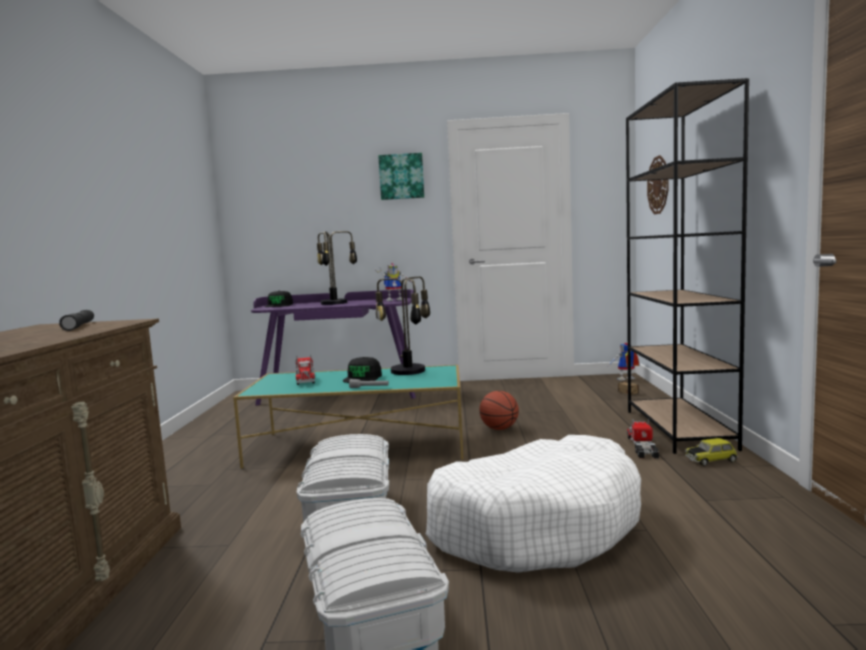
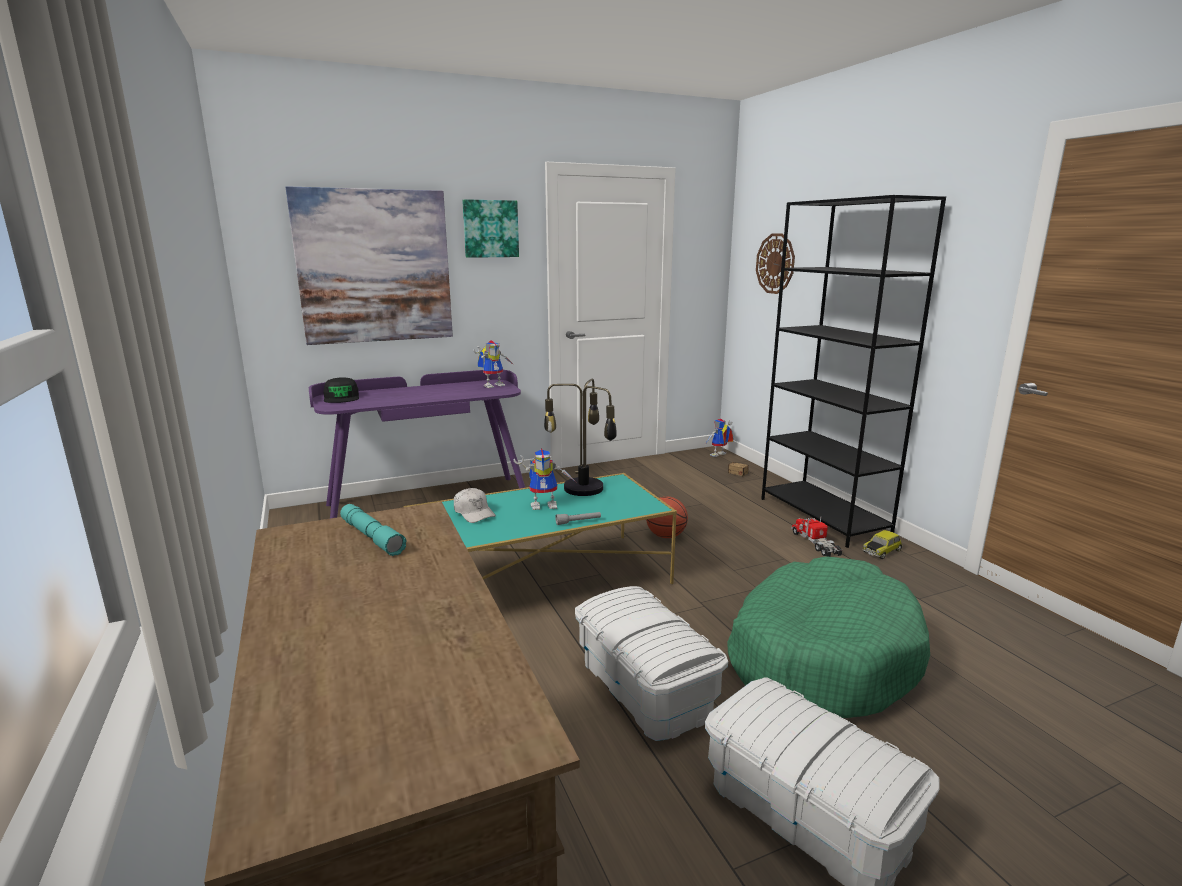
camera: 25 degrees left, 10 degrees up
grey flashlight [59,310,94,331] -> turquoise flashlight [340,504,407,556]
toy truck [296,355,315,385] -> white cap [454,488,496,523]
table lamp [317,231,357,305] -> none
black cap [343,357,382,383] -> toy robot [513,449,576,510]
white dog bed [426,435,641,573] -> green dog bed [727,556,930,718]
beige bookcase [626,78,749,454] -> black bookcase [761,195,946,548]
none -> picture [286,186,453,345]

